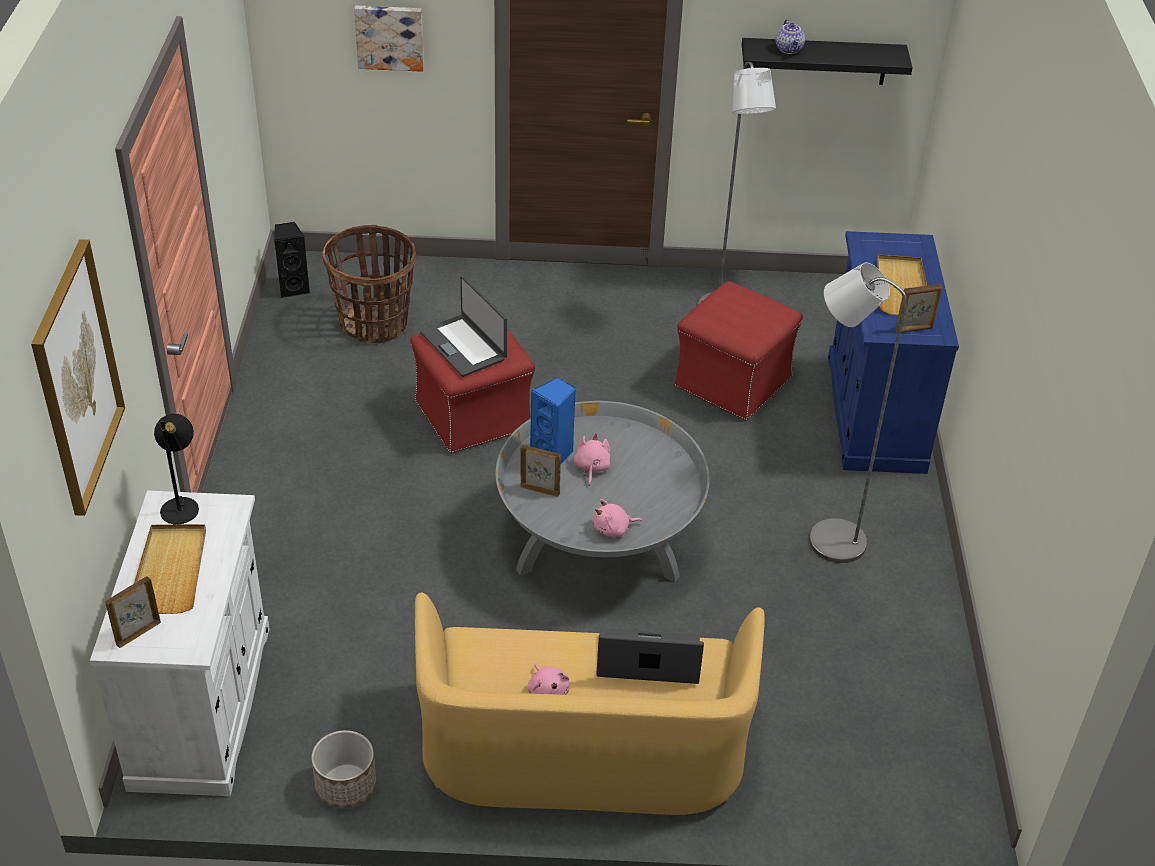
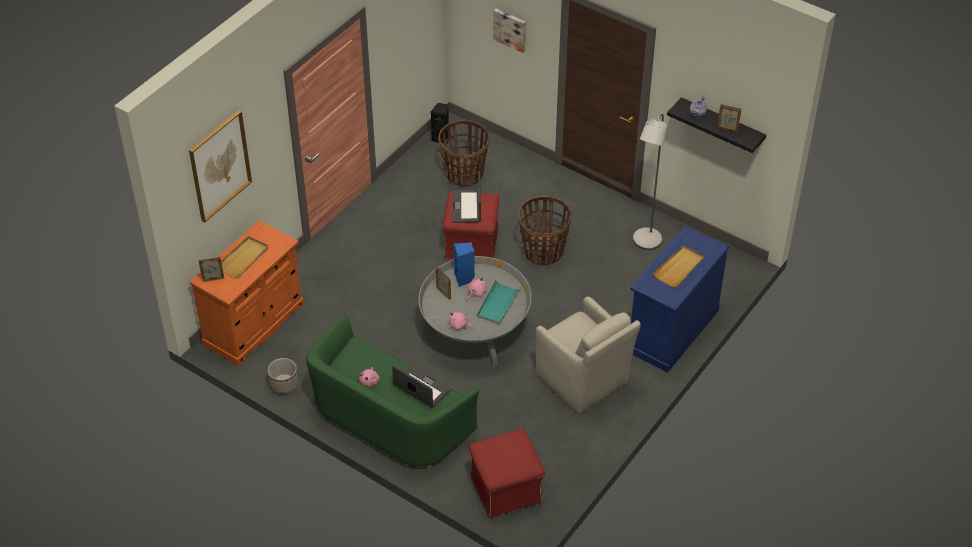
camera: 35 degrees right, 5 degrees up
white cabinet [90,491,270,796] -> orange cabinet [190,220,304,366]
black table lamp [154,414,199,524] -> none
yellow sofa [415,592,765,815] -> green sofa [306,314,479,468]
red ottoman [674,281,803,421] -> red ottoman moved to [469,429,545,519]
grey floor lamp [809,263,907,563] -> beige armchair [536,296,641,413]
picture frame [895,284,942,333] -> picture frame moved to [717,104,741,132]
none -> turquoise tray [477,280,522,325]
none -> basket [518,196,571,265]

